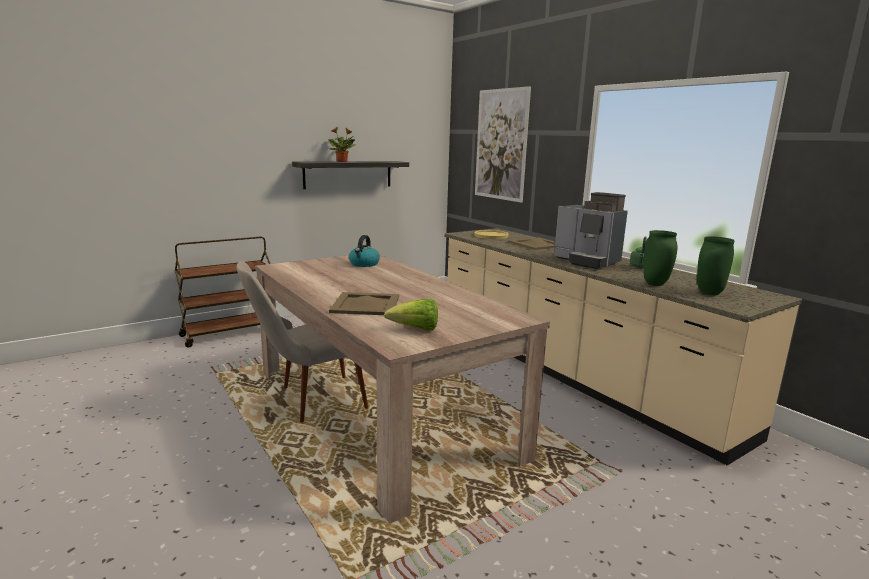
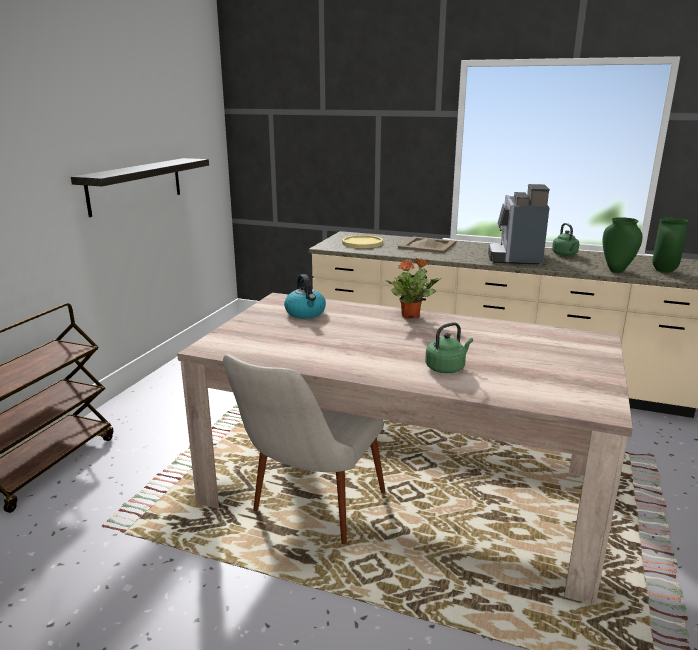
camera: 35 degrees left, 5 degrees up
potted plant [329,127,356,162] -> potted plant moved to [385,258,441,319]
beige tray [329,292,399,315] -> green kettle [425,322,473,373]
lettuce [384,299,438,331] -> none
picture [475,86,531,203] -> none
coffee machine [554,192,628,269] -> coffee machine turned 90 degrees clockwise [488,184,550,265]

